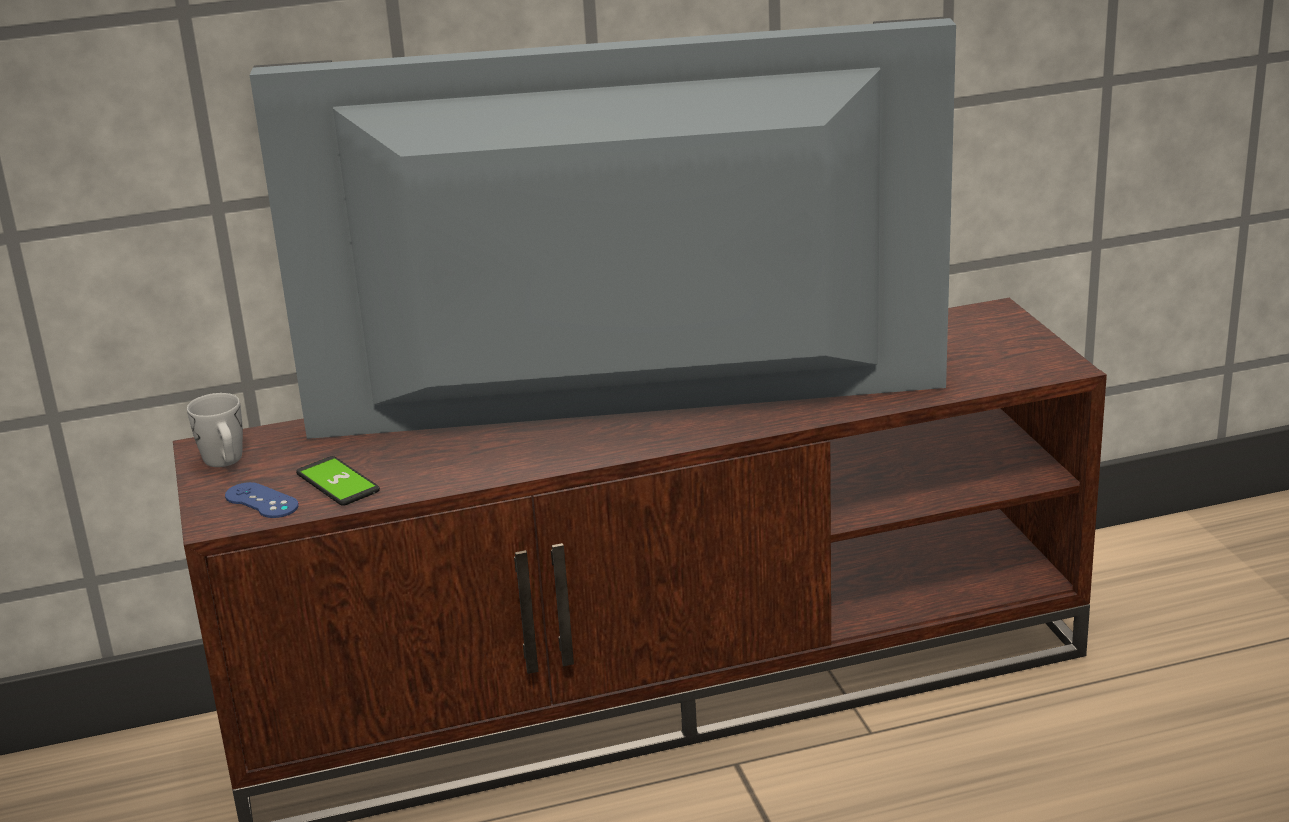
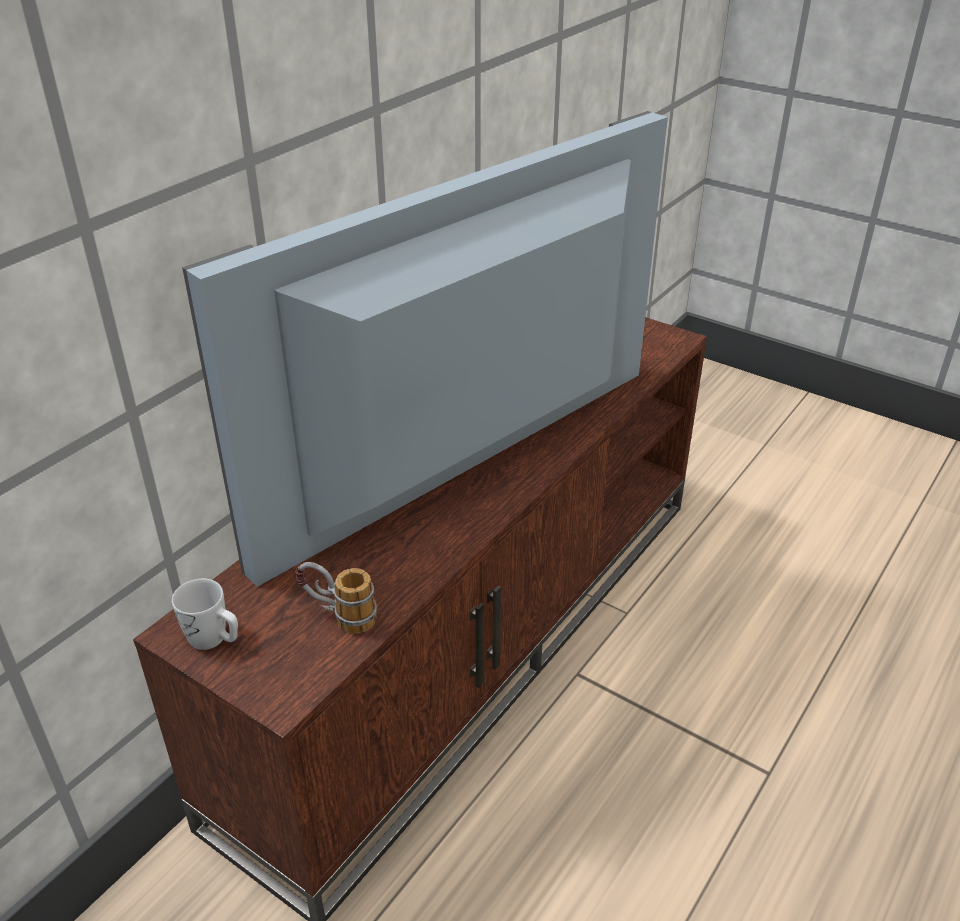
camera: 40 degrees left, 10 degrees up
blue game controller [225,482,299,518] -> none
phone [296,456,380,506] -> mug [295,562,377,633]

